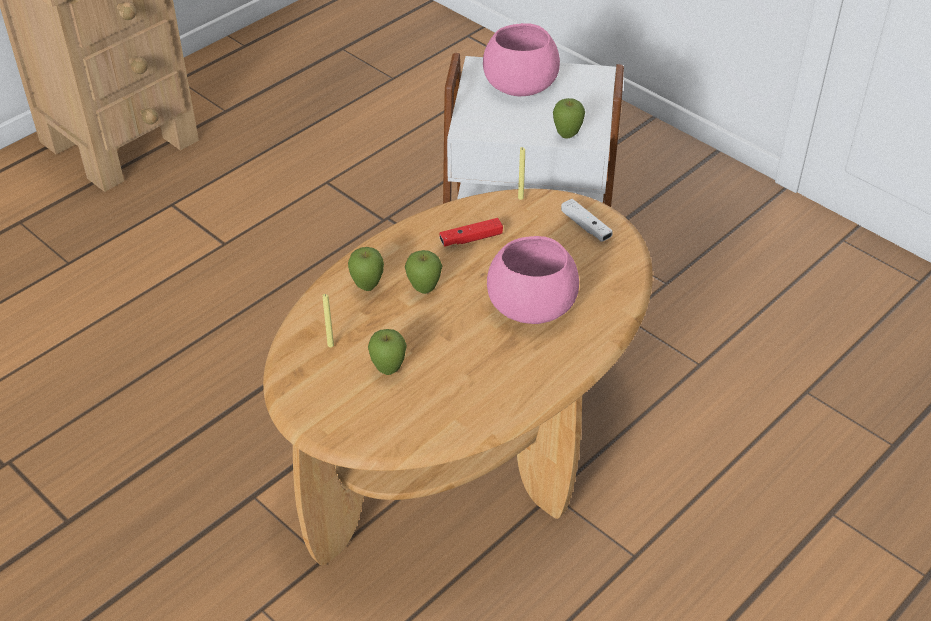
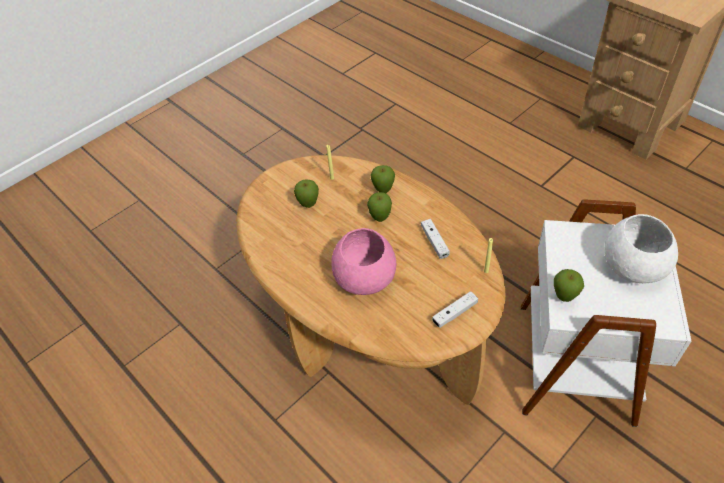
camera: 95 degrees right, 5 degrees up
red game controller [440,218,503,247] -> white game controller [421,219,450,259]
pink bowl [483,23,560,96] -> white bowl [604,214,678,283]

